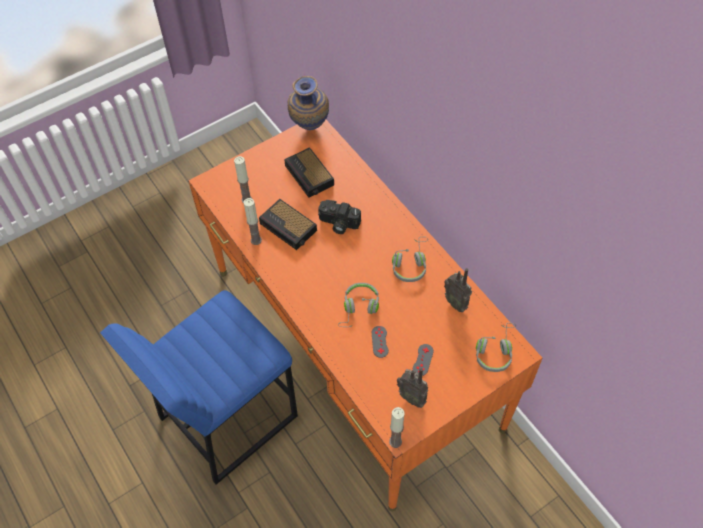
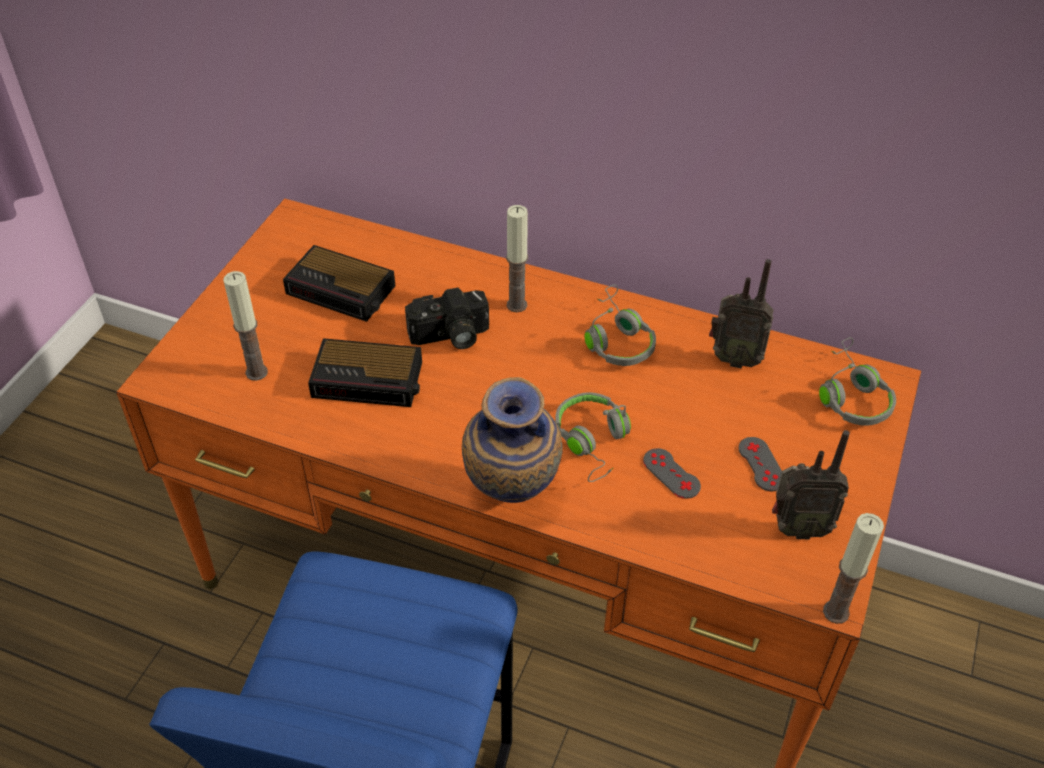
camera: 35 degrees left, 10 degrees down
candle [243,198,262,245] -> candle moved to [506,205,528,312]
vase [288,76,329,130] -> vase moved to [462,377,563,503]

